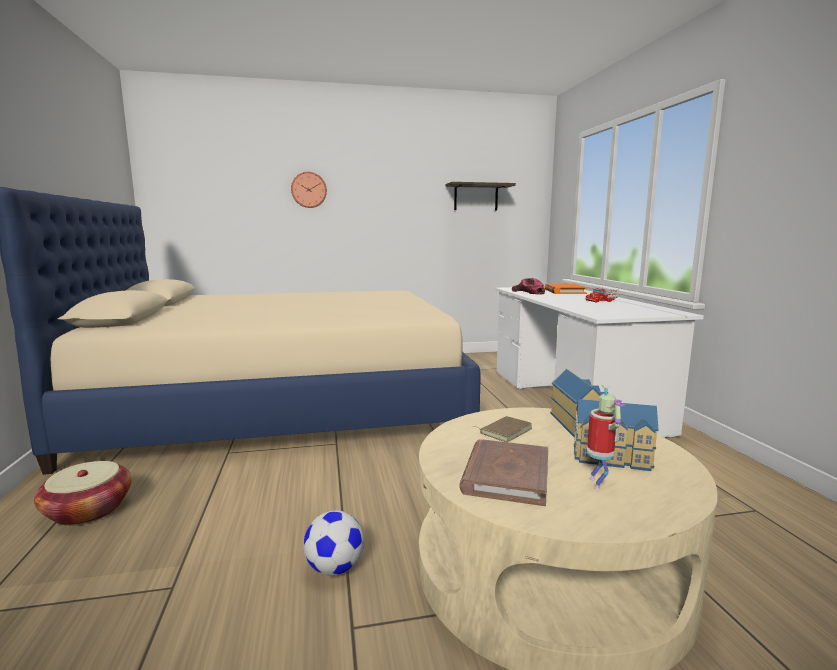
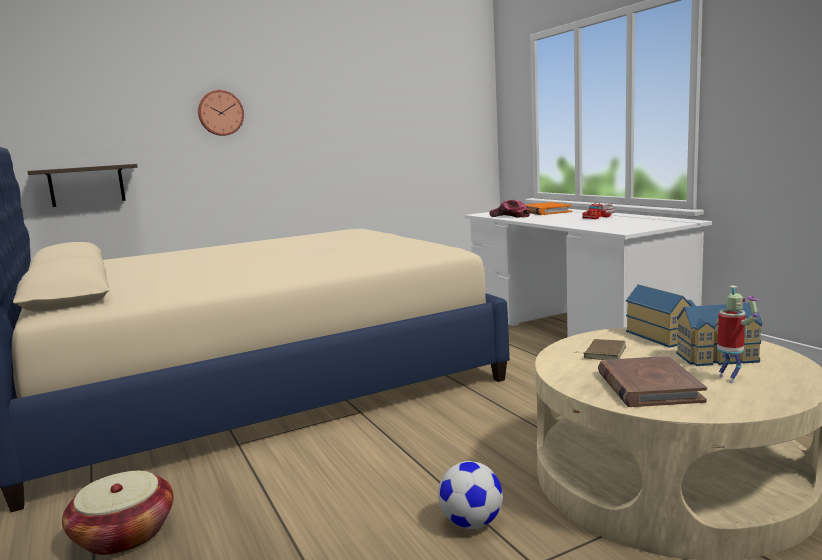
camera: 15 degrees left, 0 degrees up
shelf [446,182,516,210] -> shelf moved to [27,164,138,207]

